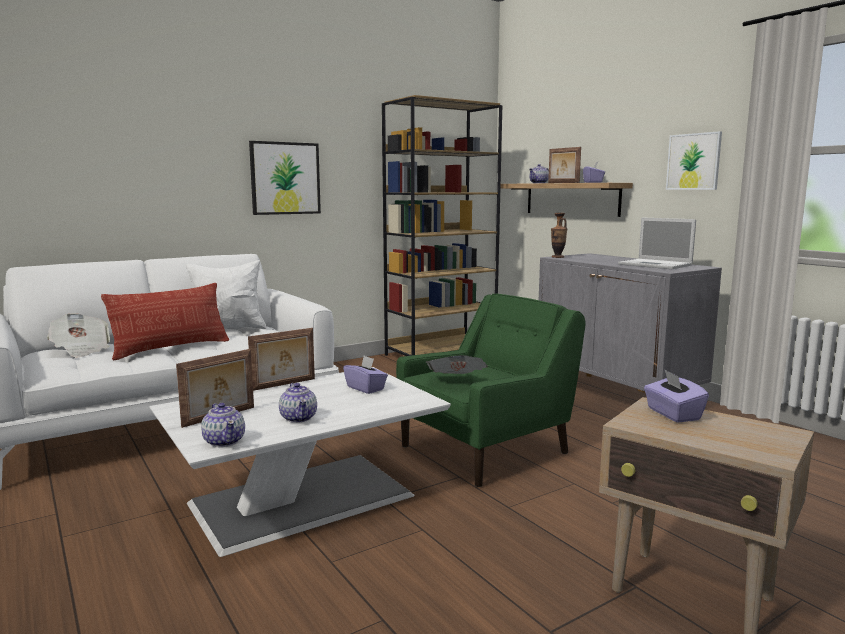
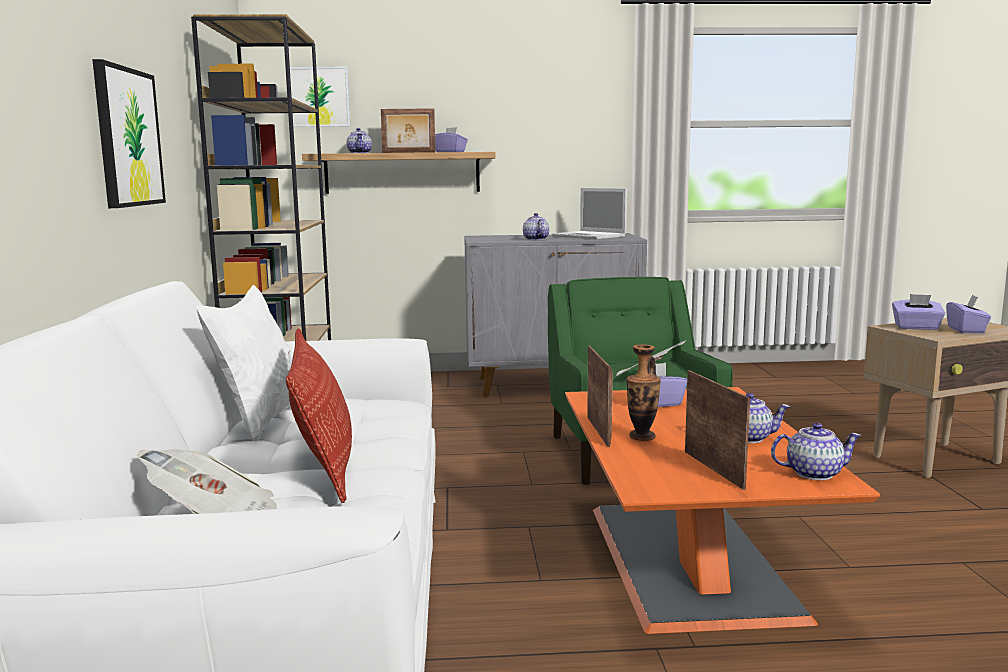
camera: 60 degrees left, 0 degrees up
white coffee table [149,367,451,557] -> orange coffee table [565,387,880,634]
vase [551,213,567,258] -> vase moved to [626,344,661,441]
laptop [618,217,696,269] -> laptop turned 60 degrees clockwise [552,188,627,239]
picture [666,131,722,190] -> picture moved to [290,67,350,127]
none -> teapot [523,213,549,240]
none -> purple tissue box [946,294,991,333]

